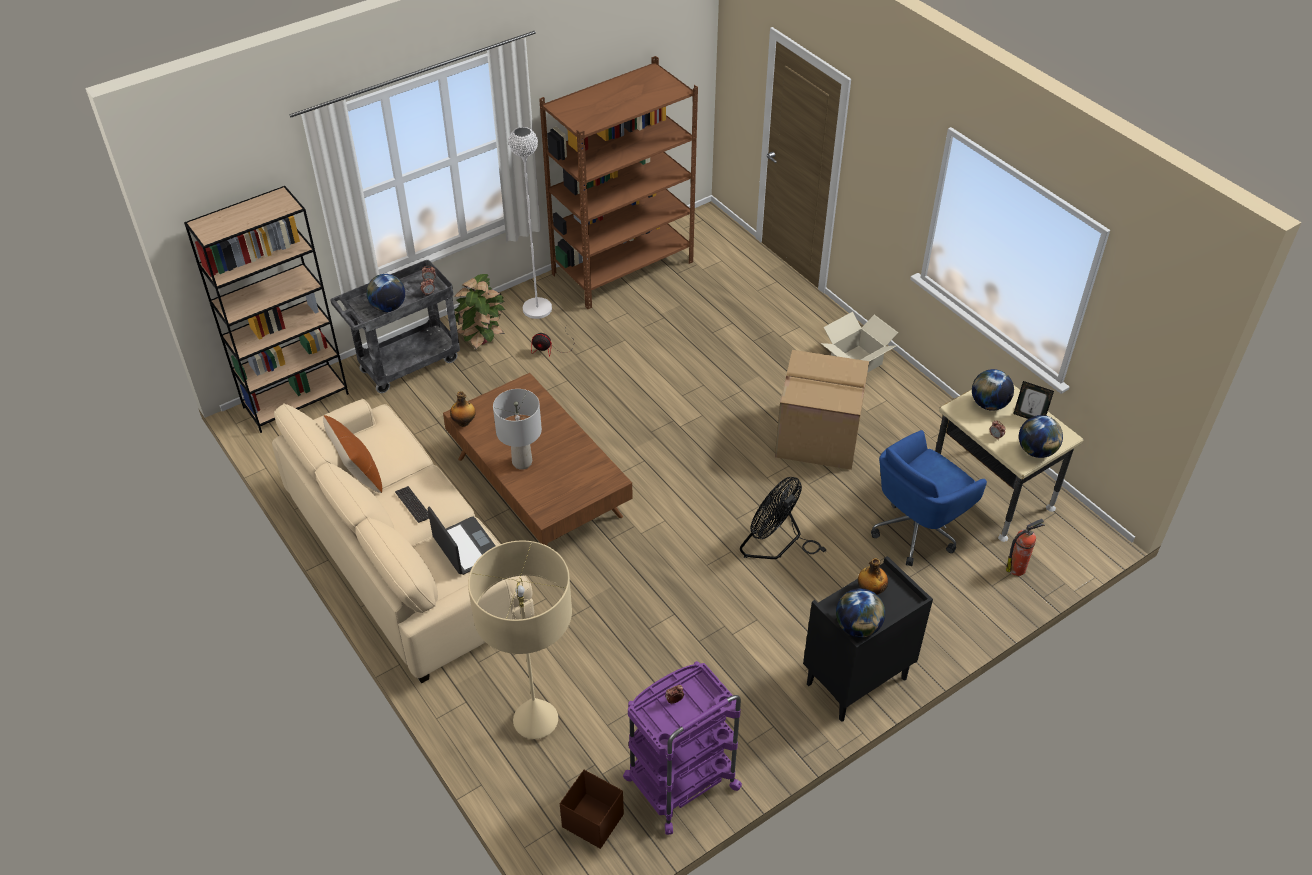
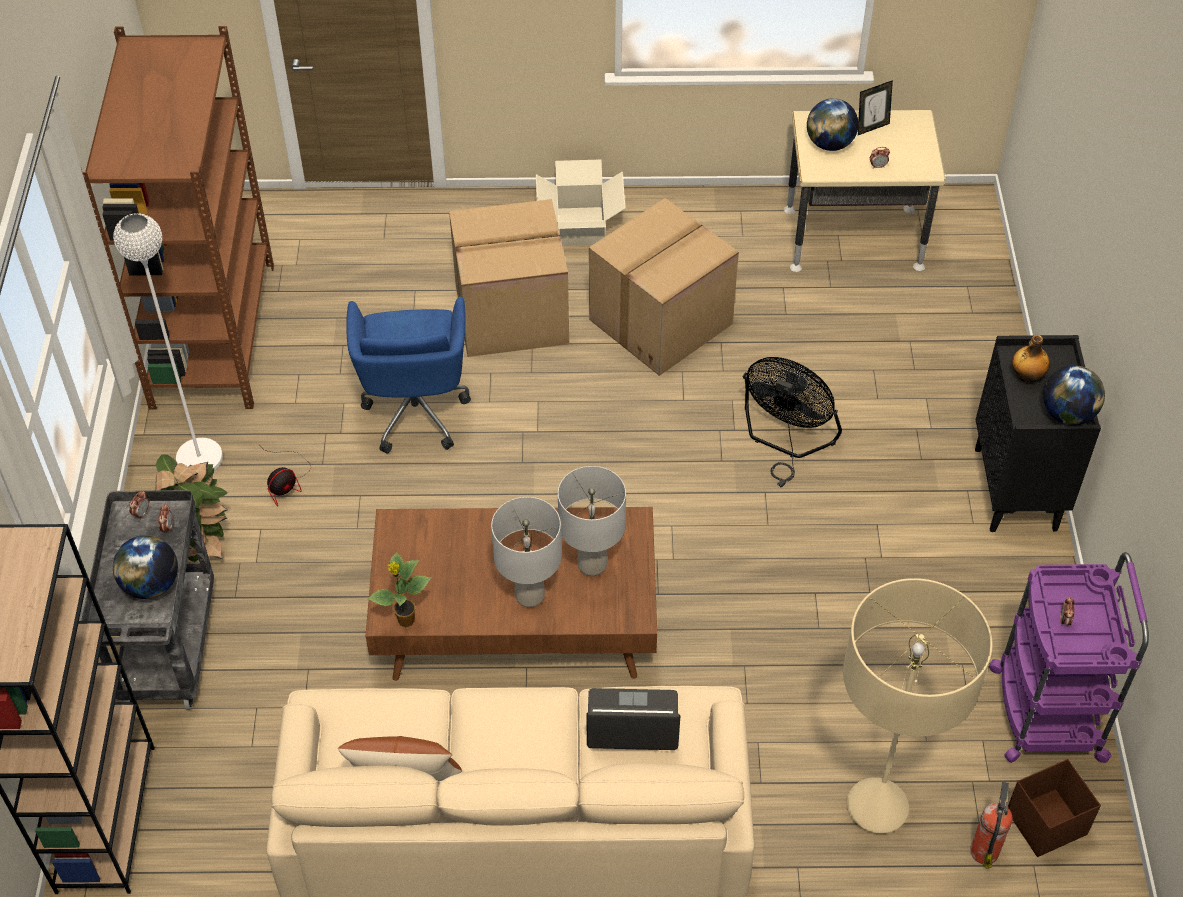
camera: 55 degrees left, 5 degrees up
keyboard [395,486,429,523] -> none
bottle [450,391,476,427] -> potted plant [367,552,431,627]
black fan [740,477,826,559] -> black fan turned 135 degrees clockwise [743,357,842,488]
blue office chair [871,430,987,566] -> blue office chair moved to [346,296,471,453]
fire extinguisher [1006,519,1045,576] -> fire extinguisher moved to [970,782,1013,869]
globe [1019,415,1063,458] -> none
none -> cardboard box [449,199,569,357]
none -> grey table lamp [558,466,626,576]

